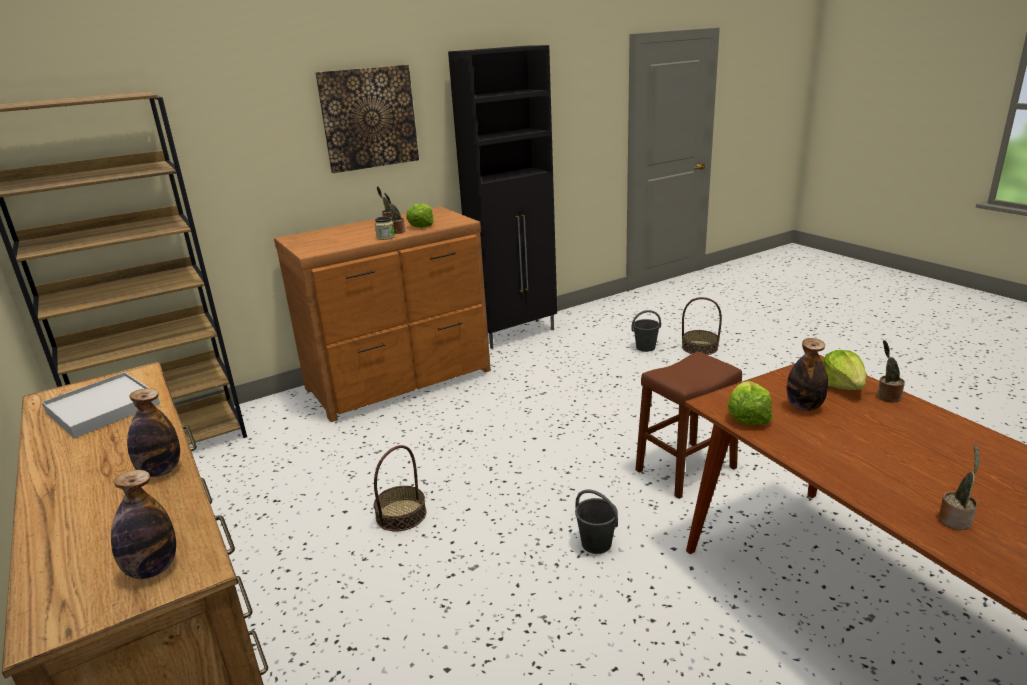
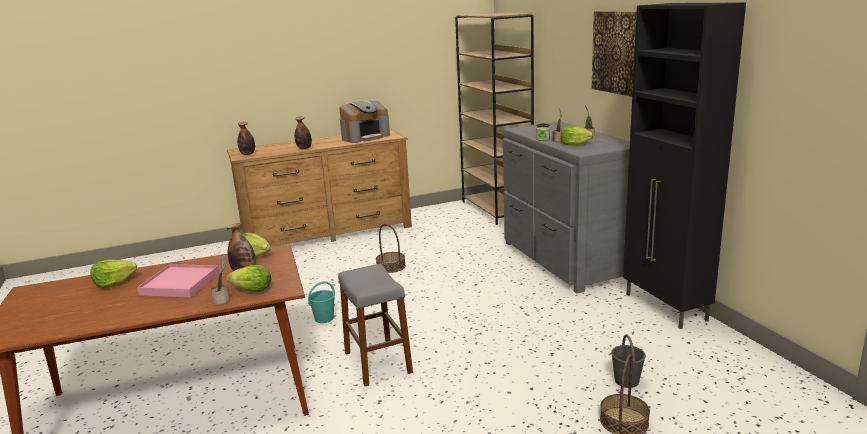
camera: 100 degrees right, 5 degrees down
white tray [42,372,160,438] -> coffee machine [339,101,390,143]
brown dresser [274,206,491,422] -> grey dresser [503,121,630,294]
grey bucket [575,489,618,554] -> turquoise bucket [308,281,335,323]
brown stool [635,351,742,499] -> grey stool [338,264,413,386]
potted plant [938,445,980,530] -> lettuce [90,260,137,288]
none -> pink tray [137,264,219,298]

